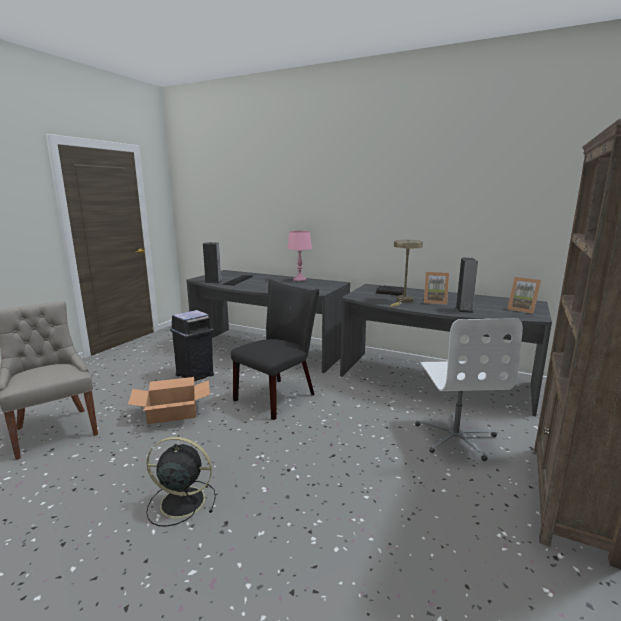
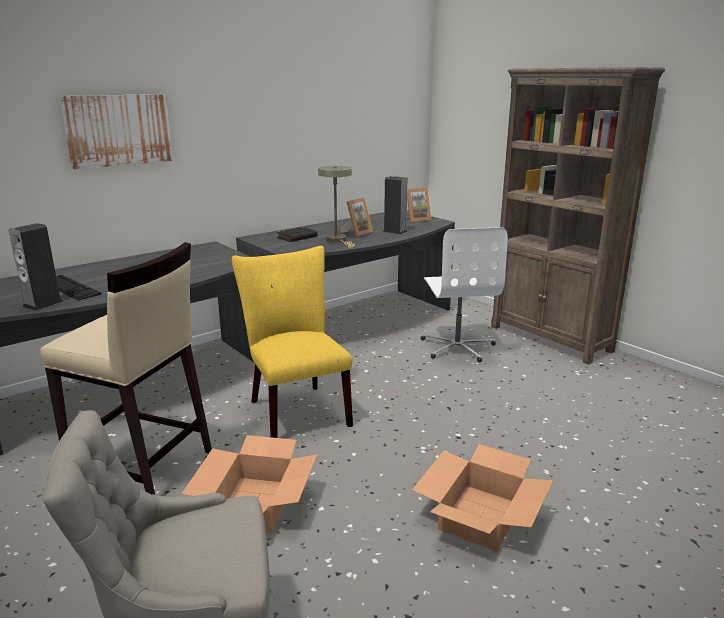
camera: 65 degrees left, 5 degrees up
black fan [146,437,216,526] -> cardboard box [412,444,553,551]
black trash can [170,310,214,381] -> beige stool [40,242,212,495]
black chair [231,280,319,420] -> yellow chair [232,246,353,438]
pink table lamp [287,231,312,281] -> none
white office chair [415,318,523,461] -> white office chair turned 60 degrees clockwise [421,227,508,362]
none -> picture [60,94,173,169]

